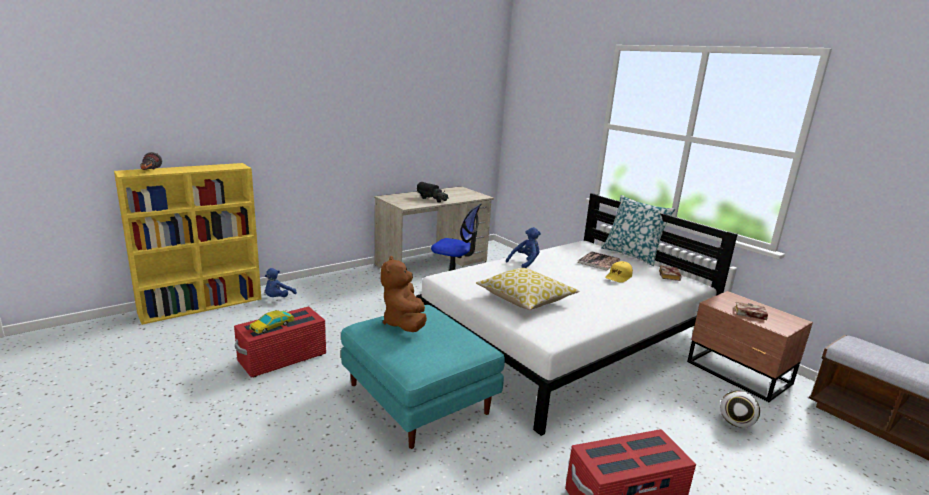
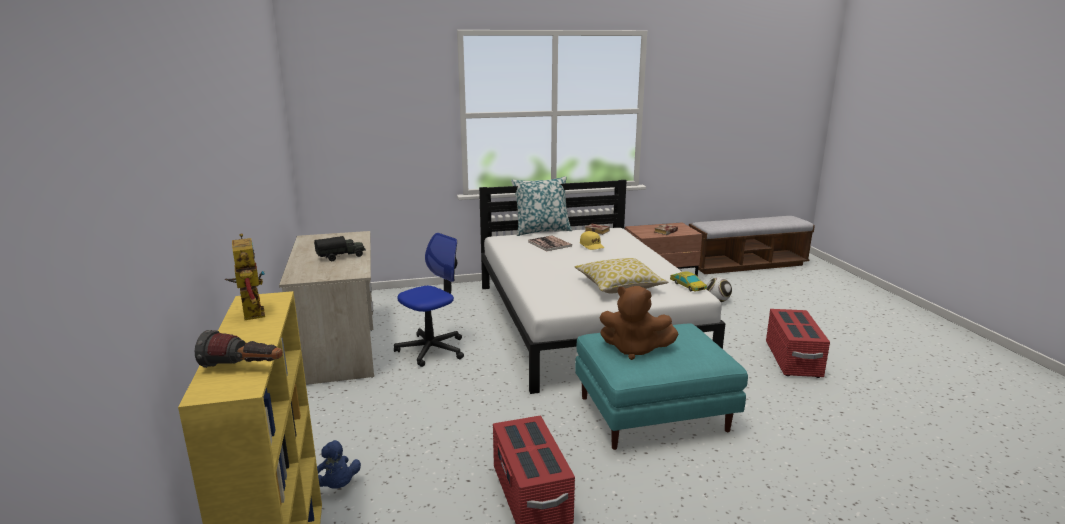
camera: 65 degrees left, 0 degrees up
toy car [249,310,295,334] -> toy car moved to [670,271,707,292]
blue plush toy [506,227,541,268] -> none
none -> toy robot [225,233,265,320]

